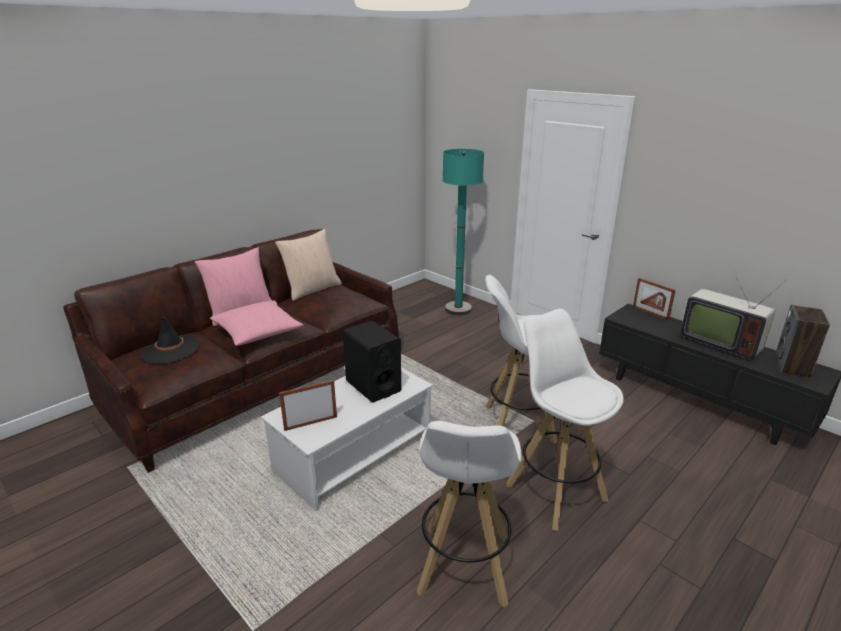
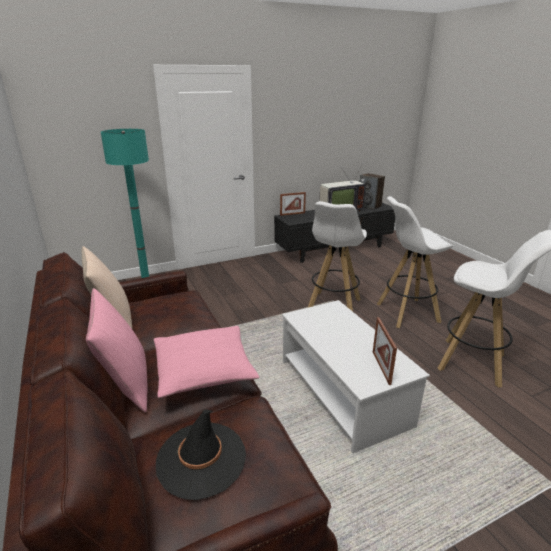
camera: 70 degrees left, 0 degrees up
black speaker [343,321,401,403] -> none

